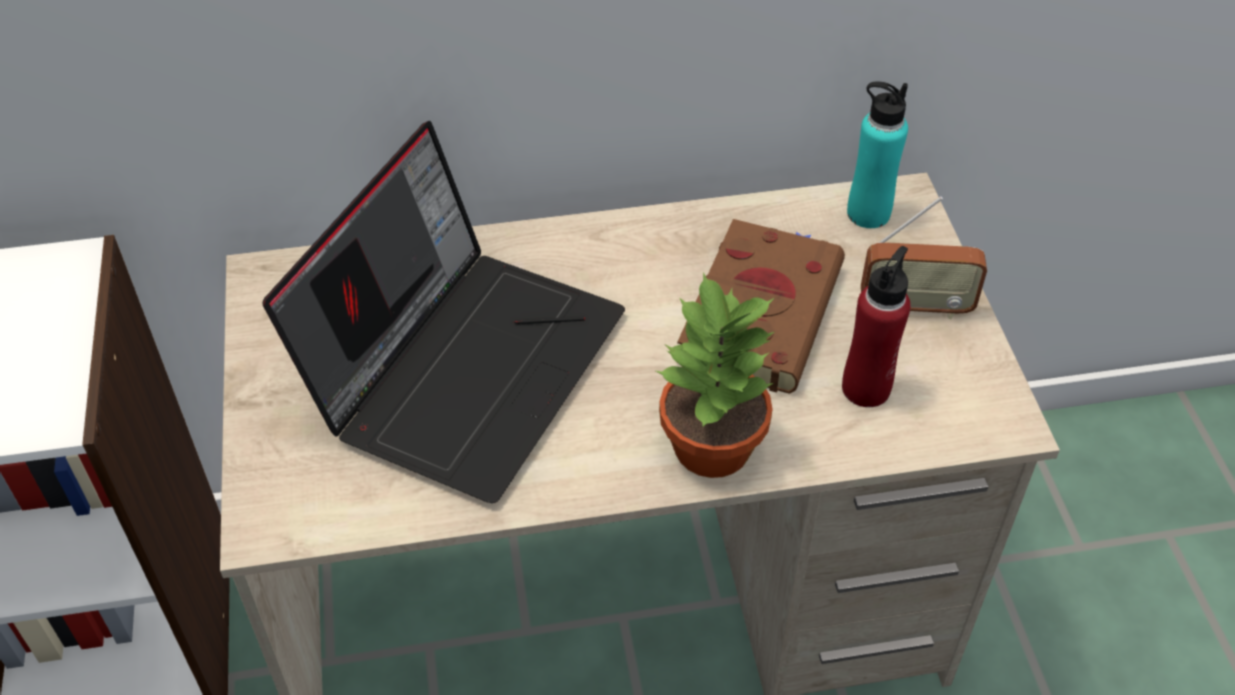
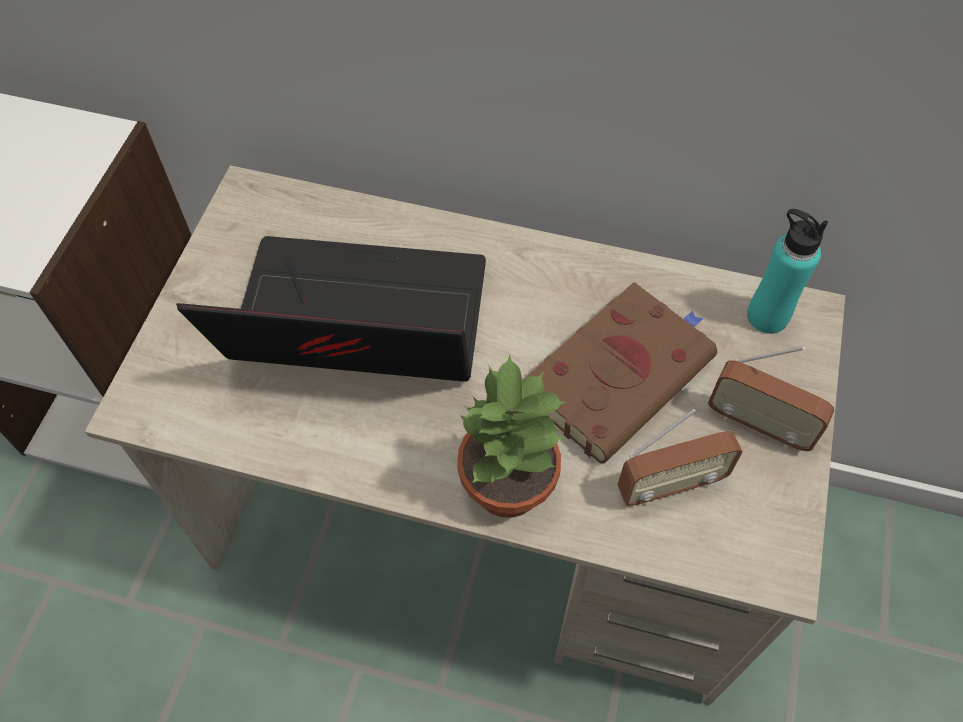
camera: 25 degrees right, 10 degrees up
laptop [263,121,625,503] -> laptop turned 135 degrees counterclockwise [176,236,486,382]
red bottle [842,246,911,407] -> radio [618,409,743,506]

